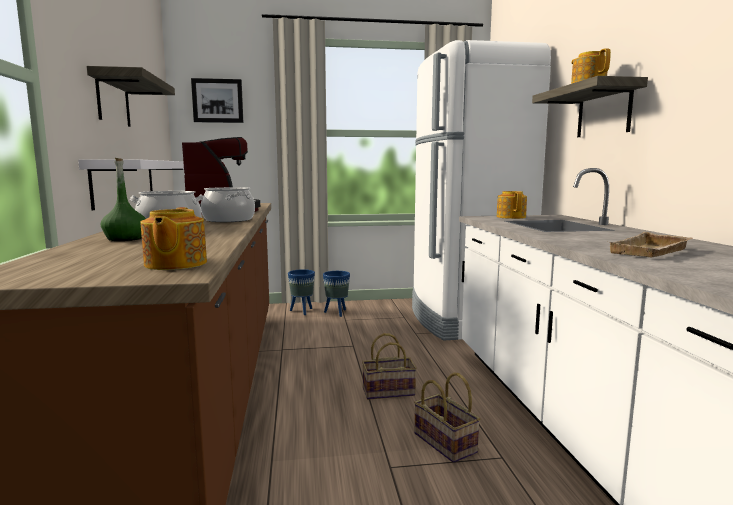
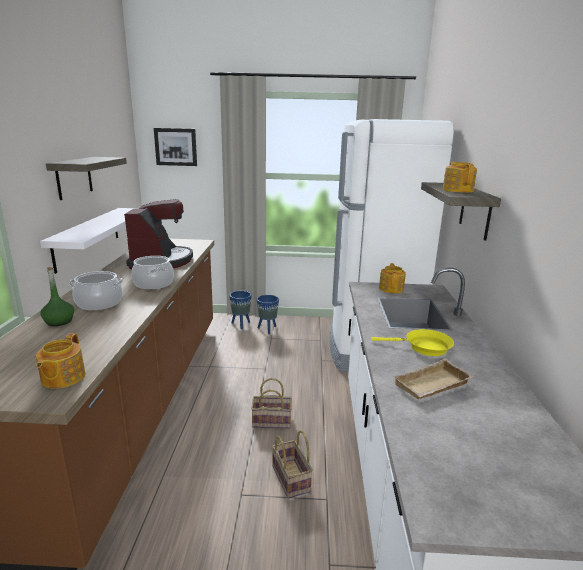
camera: 10 degrees right, 10 degrees up
none -> yellow frying pan [371,329,454,356]

